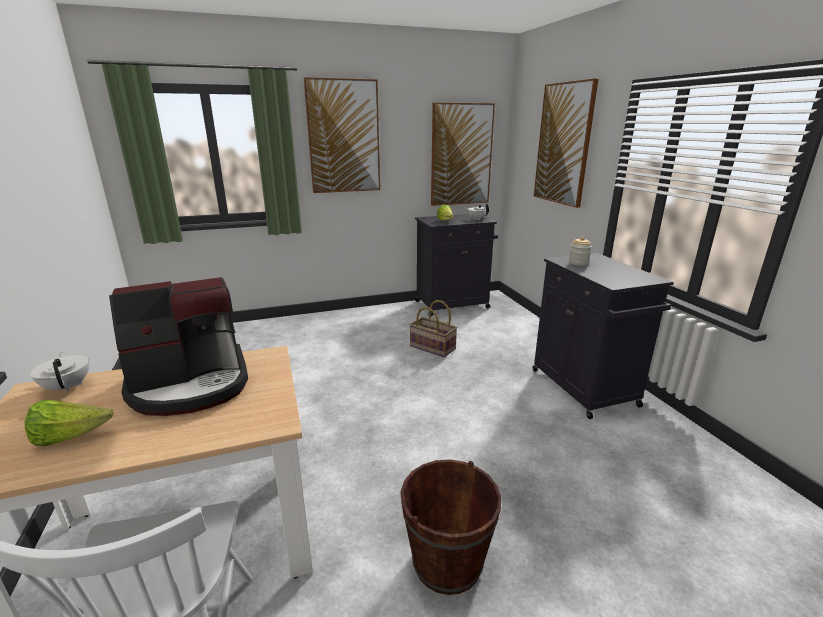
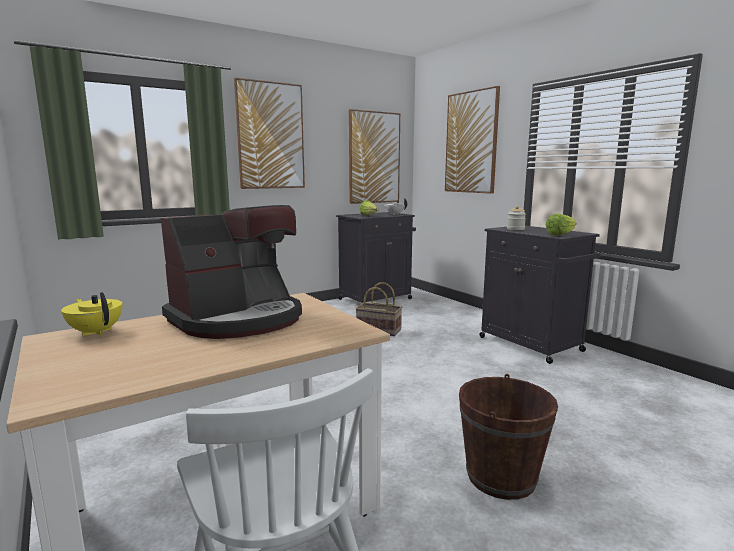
camera: 15 degrees left, 10 degrees down
lettuce [25,400,114,446] -> lettuce moved to [546,213,576,236]
white teapot [31,352,89,393] -> yellow teapot [61,292,122,336]

